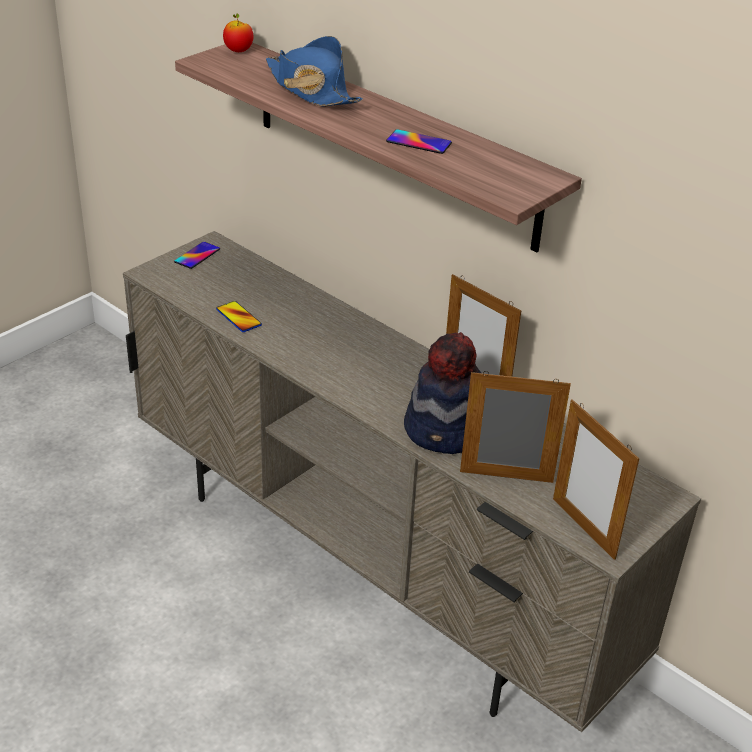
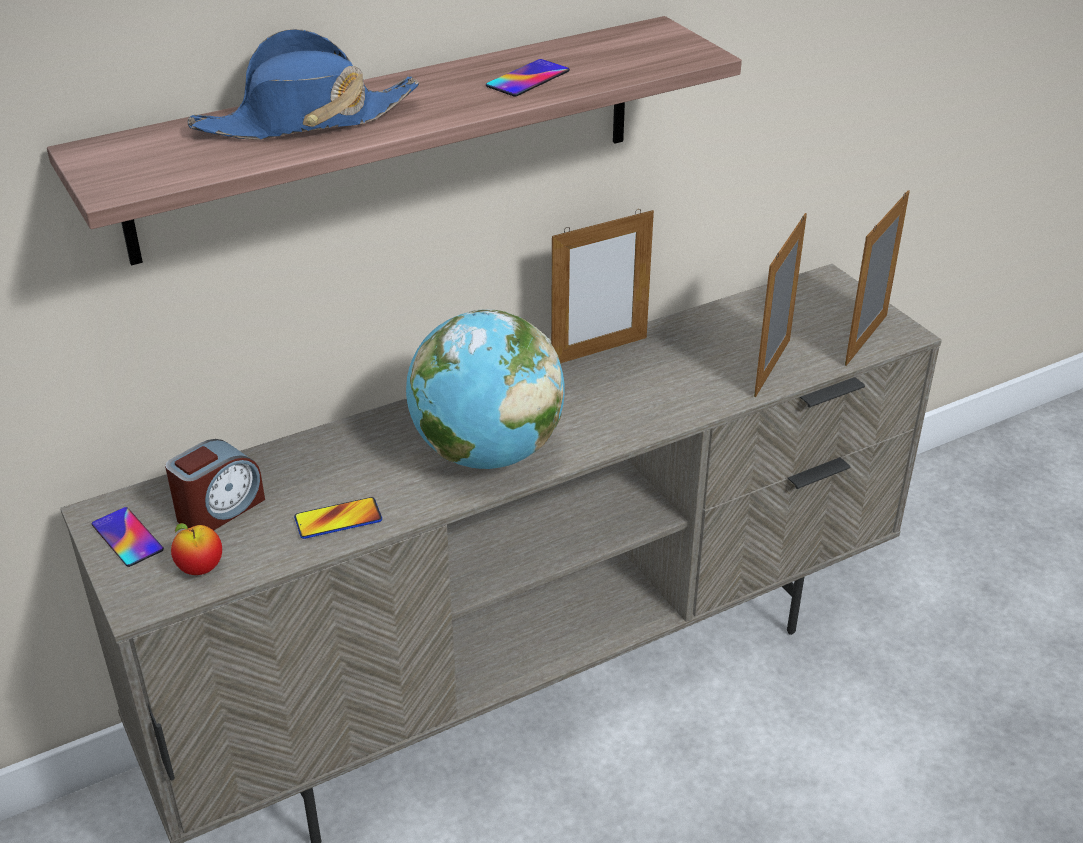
camera: 70 degrees left, 0 degrees up
apple [223,13,253,52] -> apple moved to [171,523,222,575]
hat [404,332,481,454] -> none
picture frame [553,399,639,560] -> picture frame turned 135 degrees clockwise [845,190,910,366]
none -> alarm clock [165,439,265,531]
none -> globe [406,309,565,469]

